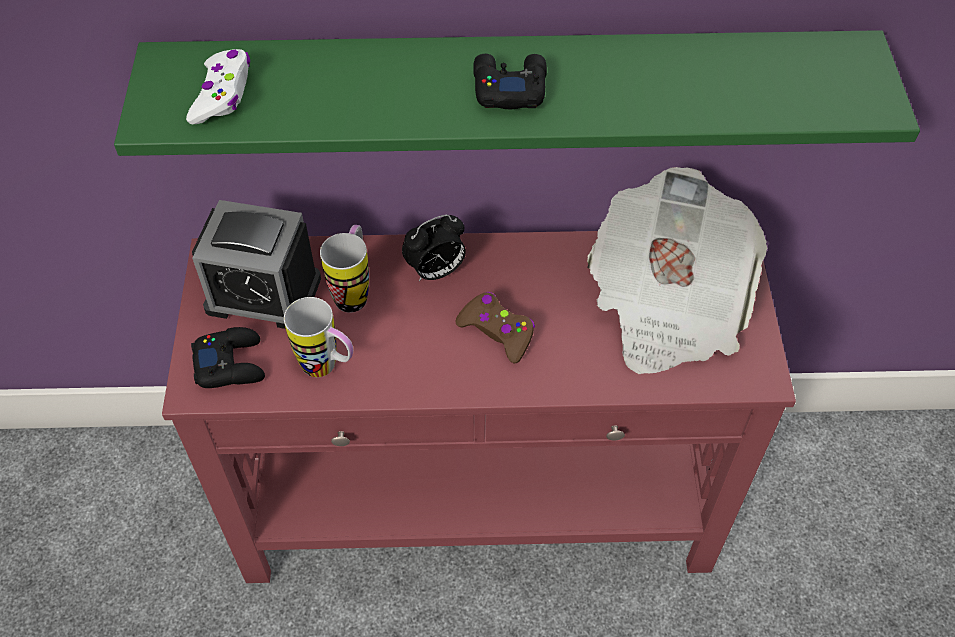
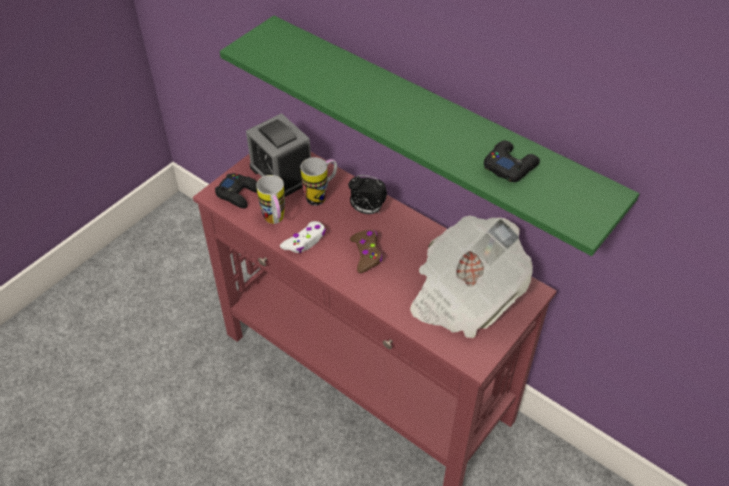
camera: 40 degrees right, 5 degrees down
white game controller [186,49,250,124] -> white game controller moved to [280,221,326,253]
black game controller [473,54,547,109] -> black game controller moved to [484,140,540,182]

